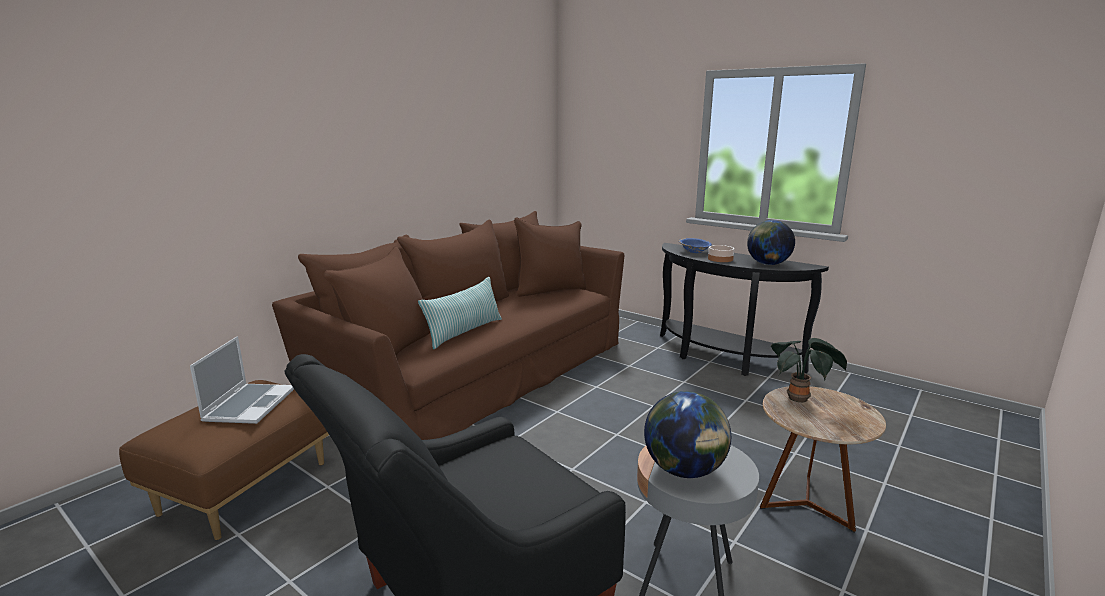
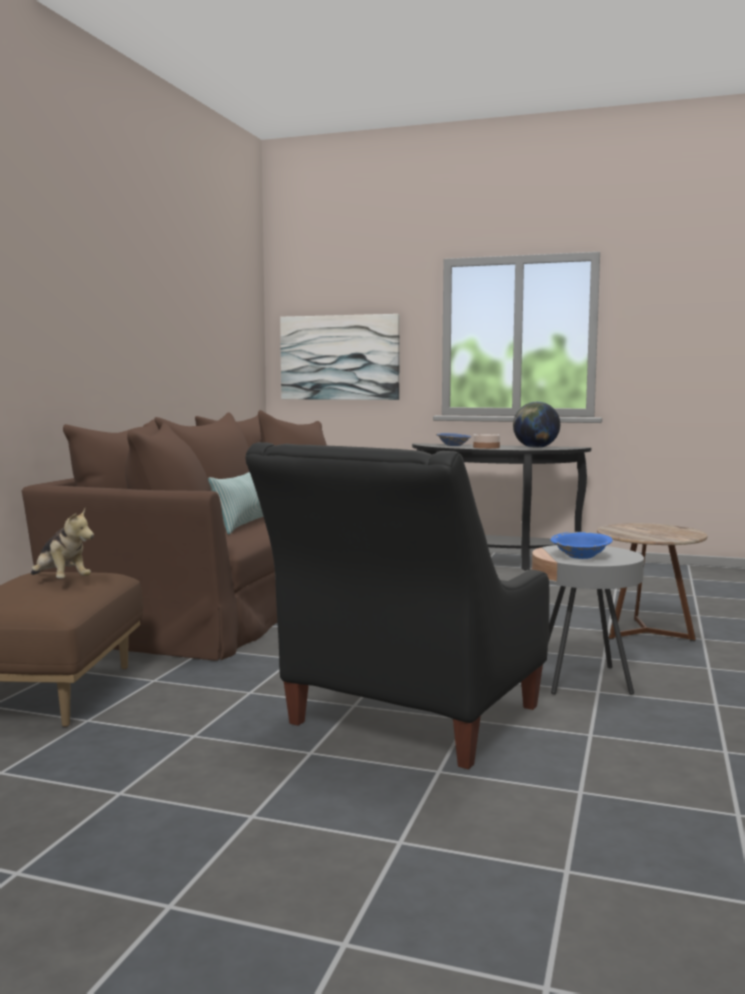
camera: 20 degrees left, 10 degrees down
laptop [190,336,294,424] -> plush toy [31,509,94,579]
globe [644,391,731,478] -> blue bowl [550,532,613,559]
potted plant [771,338,847,403] -> none
none -> picture [280,314,400,400]

